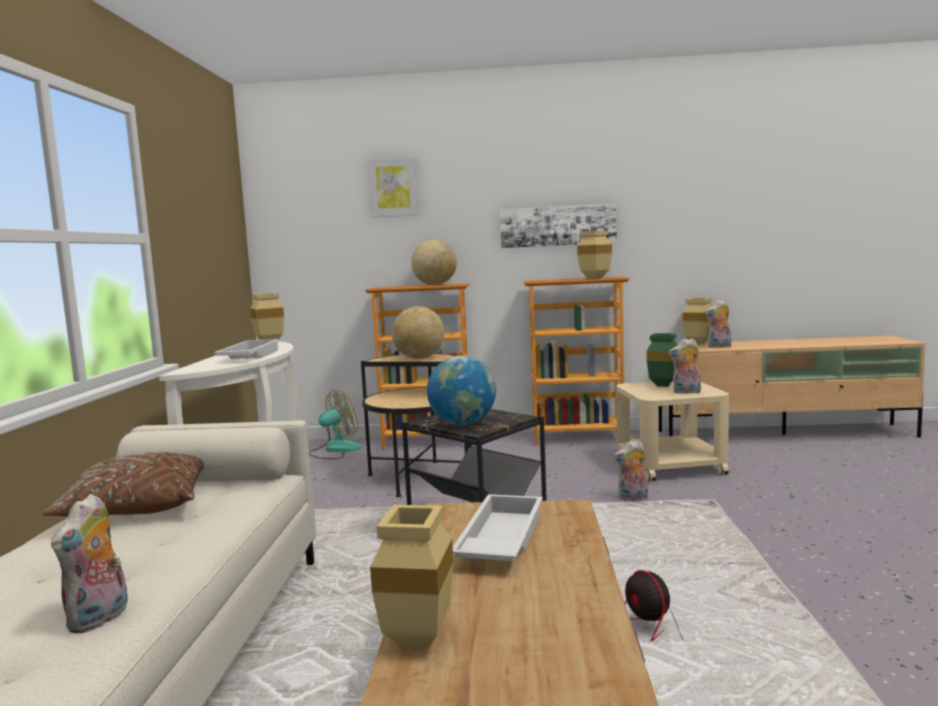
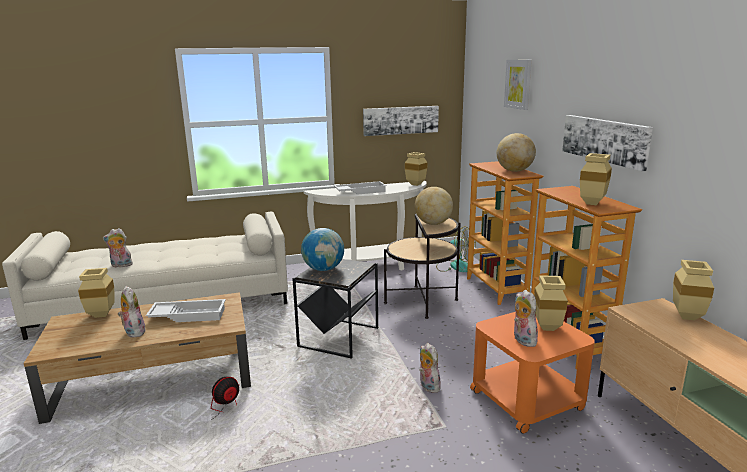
camera: 70 degrees right, 10 degrees up
brown pillow [42,452,204,517] -> none
beige side table [616,381,729,481] -> orange side table [470,312,595,434]
green vase [646,333,678,387] -> beige vase [534,275,568,331]
plush toy [705,300,731,348] -> plush toy moved to [117,286,146,338]
none -> picture [363,106,439,136]

